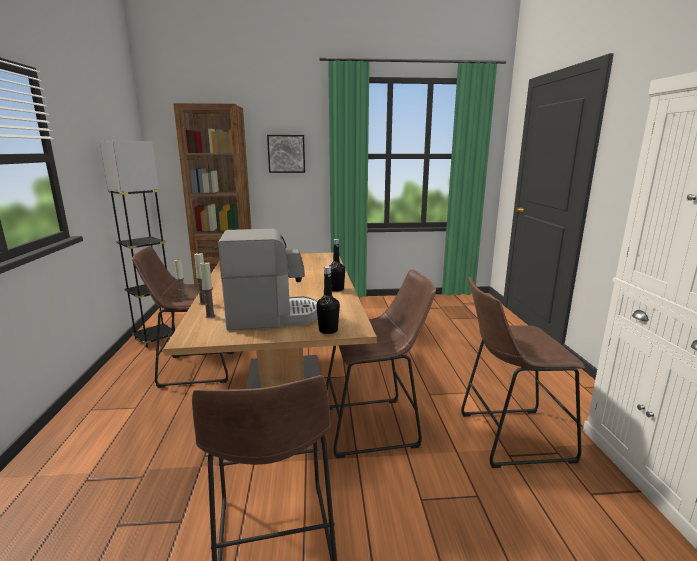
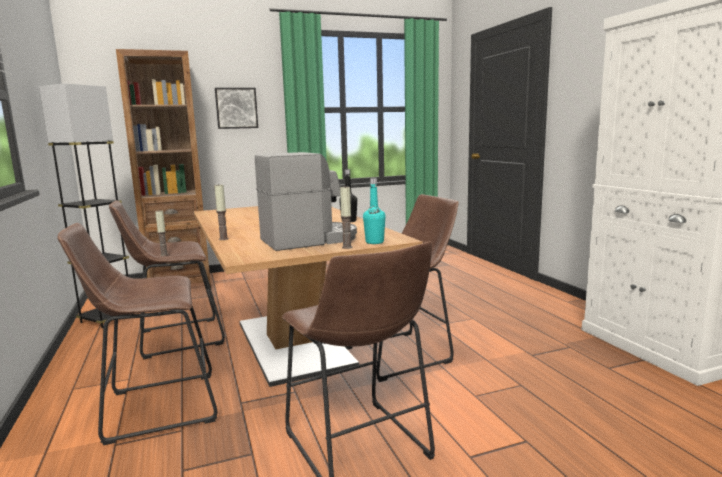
camera: 15 degrees left, 5 degrees down
candle [200,262,215,318] -> candle moved to [340,187,352,249]
black bottle [316,266,340,334] -> turquoise bottle [363,178,385,244]
brown stool [461,277,585,468] -> brown stool moved to [57,223,217,445]

